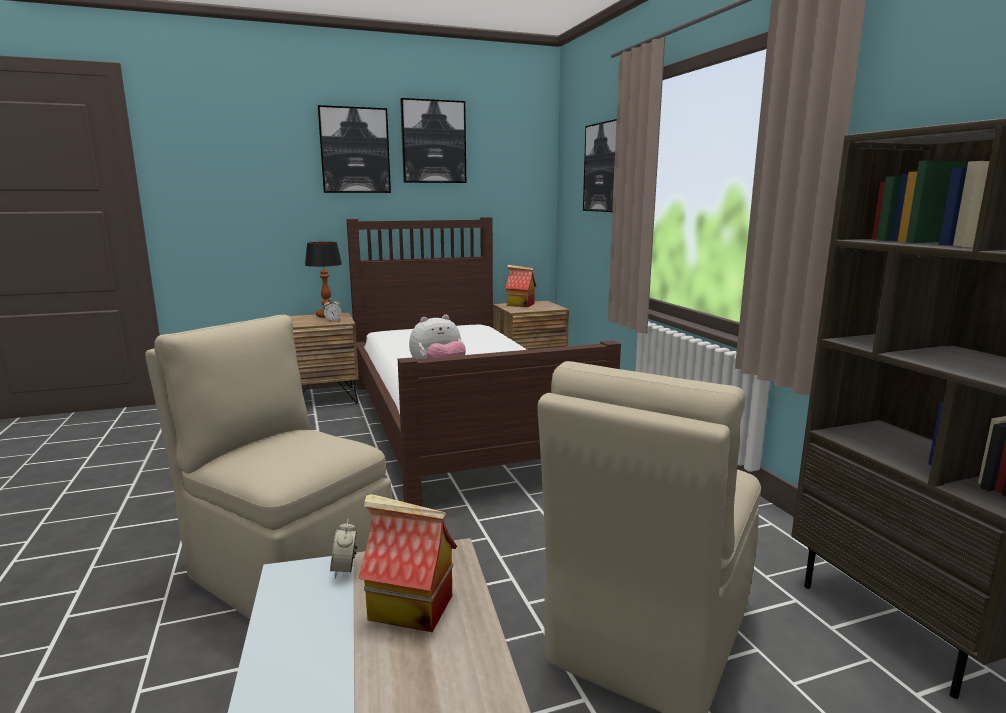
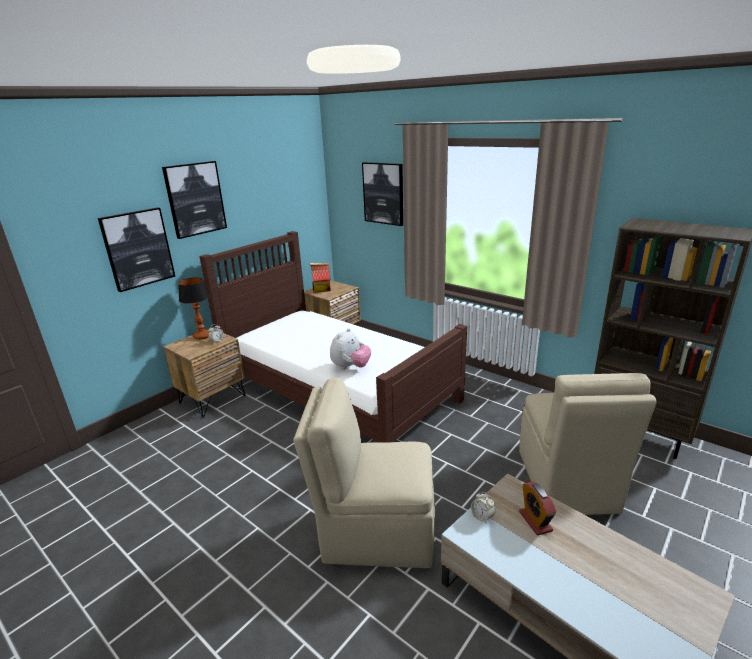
camera: 30 degrees left, 10 degrees up
toy house [359,494,457,632] -> alarm clock [519,482,556,536]
picture [400,98,466,183] -> picture moved to [98,208,175,292]

